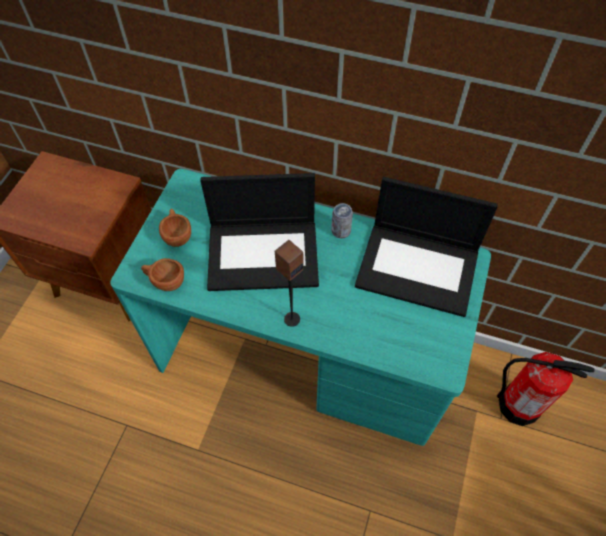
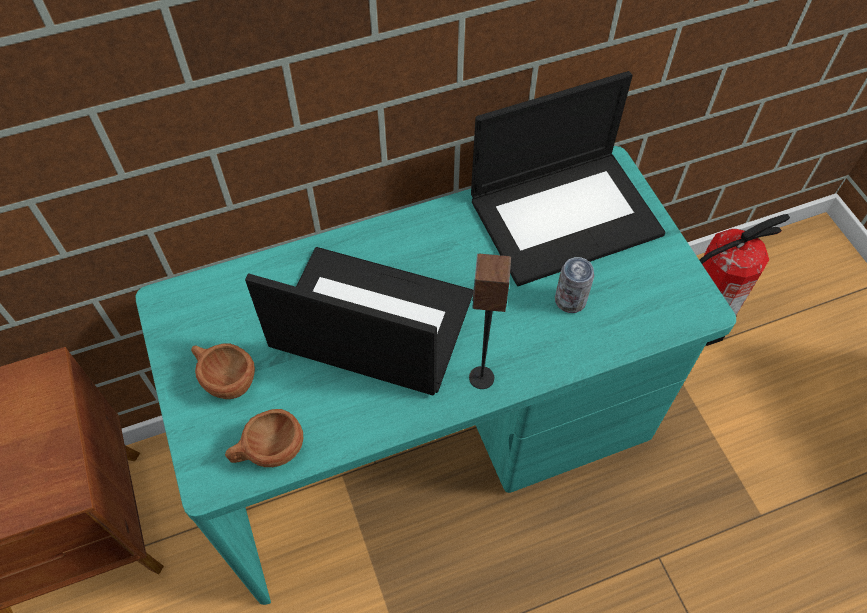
camera: 40 degrees left, 0 degrees up
laptop [200,173,319,291] -> laptop turned 120 degrees counterclockwise [245,247,473,396]
can [331,203,353,238] -> can moved to [555,257,594,313]

